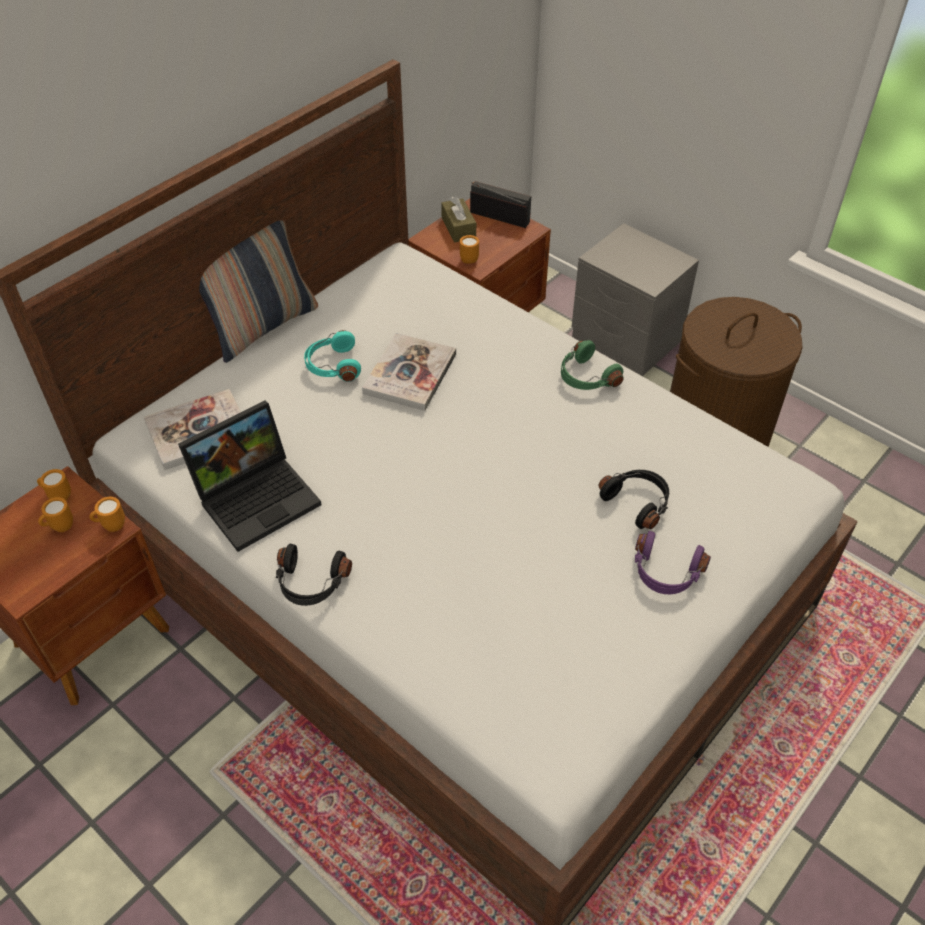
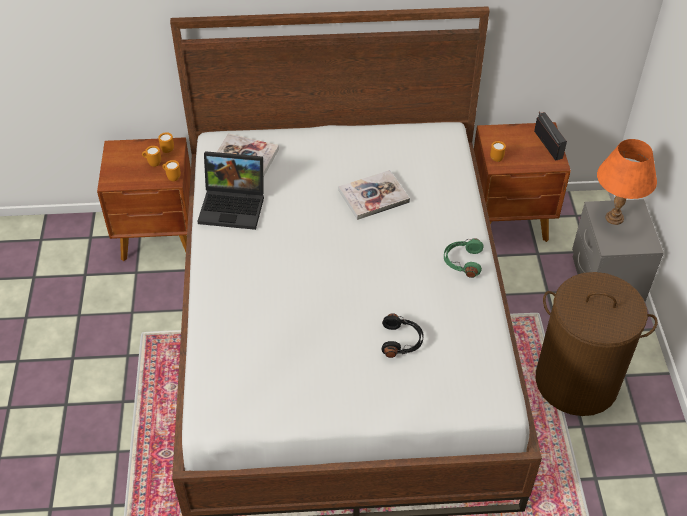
camera: 45 degrees right, 0 degrees up
pillow [199,220,318,363] -> none
black headphones [276,544,352,606] -> none
turquoise headphones [304,330,361,382] -> none
brown tissue box [441,196,476,243] -> none
purple headphones [635,531,711,594] -> none
none -> orange table lamp [597,139,657,225]

